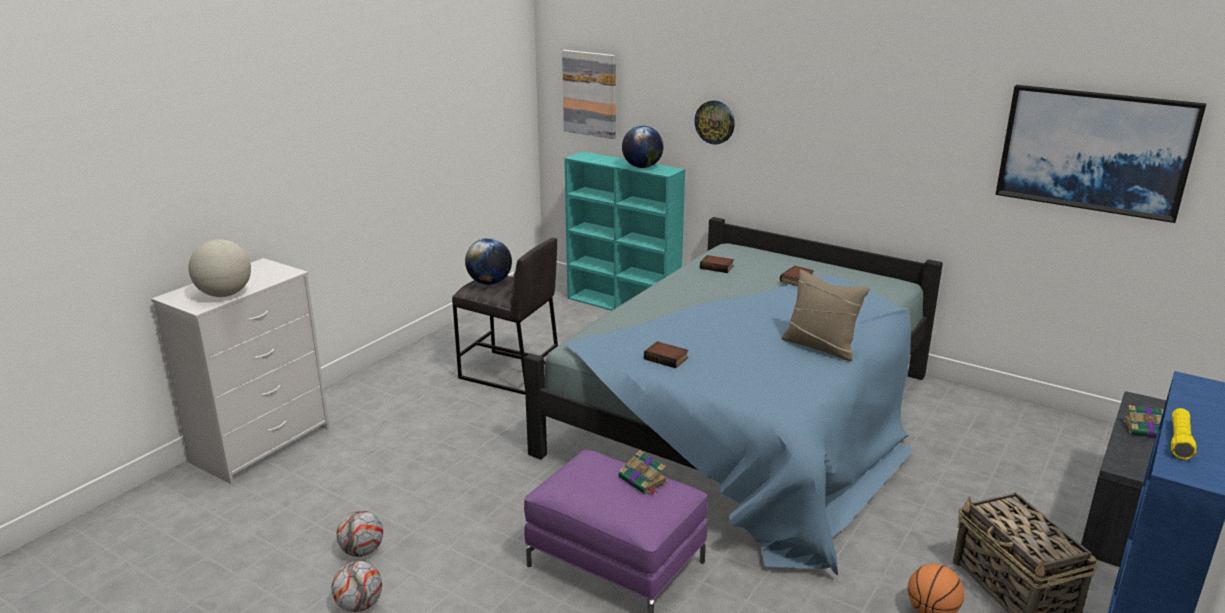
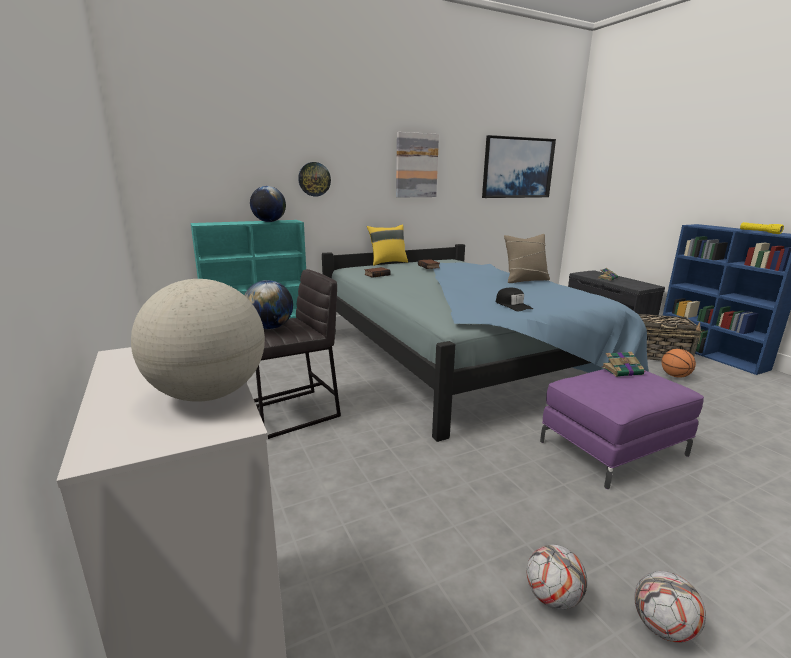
camera: 60 degrees left, 5 degrees down
picture [562,50,616,139] -> picture moved to [396,132,439,198]
book [644,341,689,368] -> black cap [496,288,533,311]
none -> yellow pillow [367,224,408,266]

